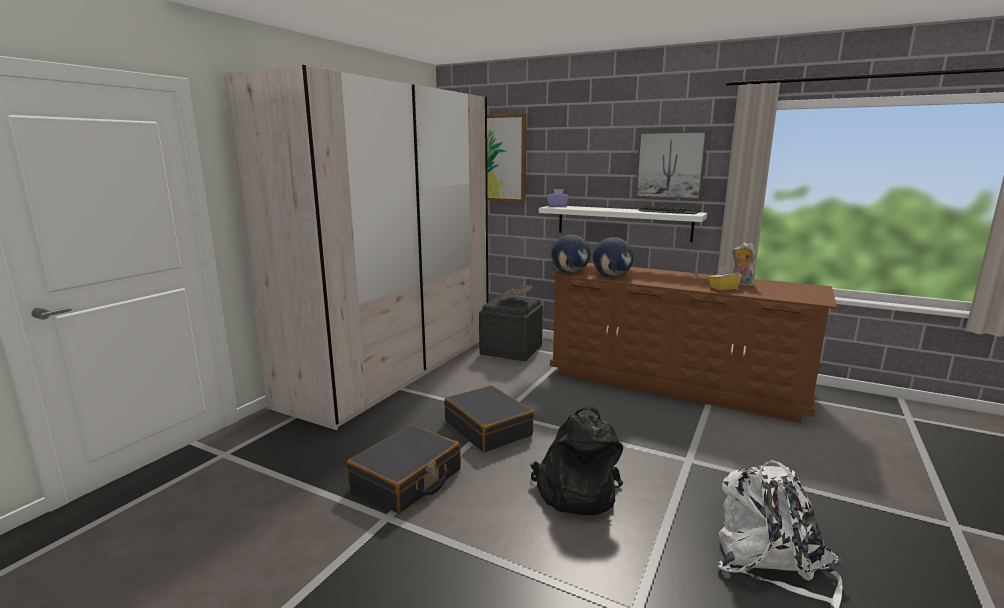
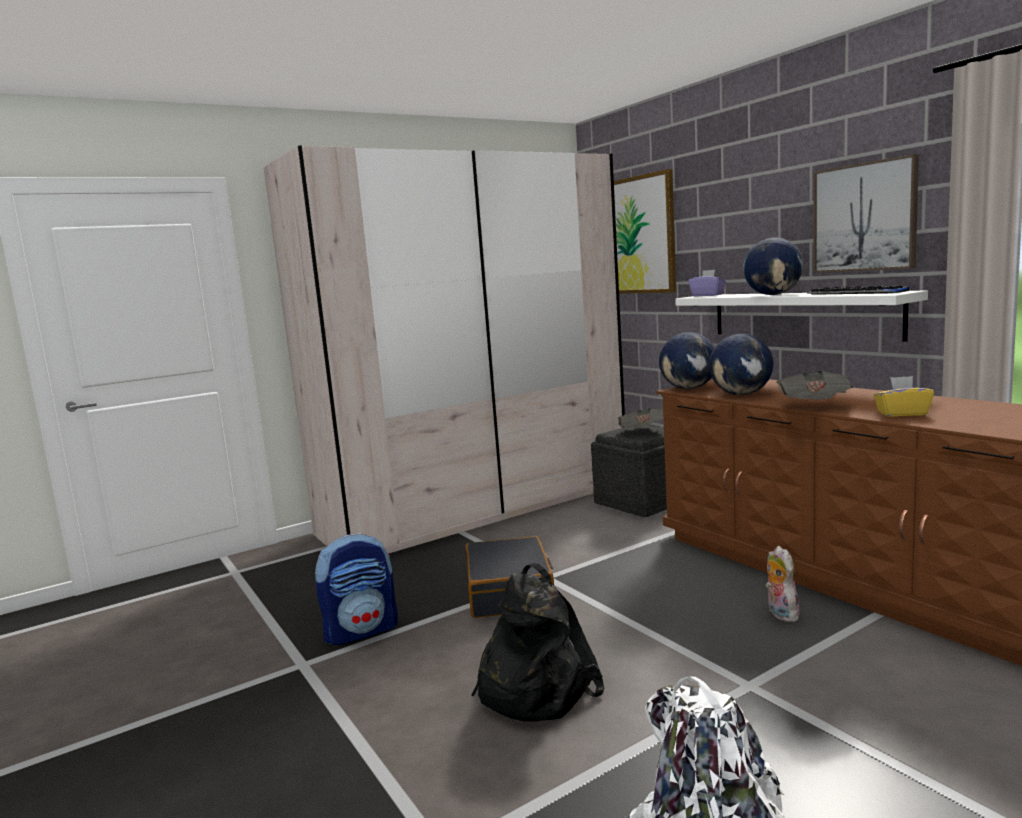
camera: 30 degrees right, 5 degrees down
black suitcase [347,425,461,514] -> backpack [315,533,398,645]
plush toy [732,242,756,286] -> plush toy moved to [766,546,800,622]
none -> globe [743,238,803,295]
none -> newspaper [776,371,853,400]

